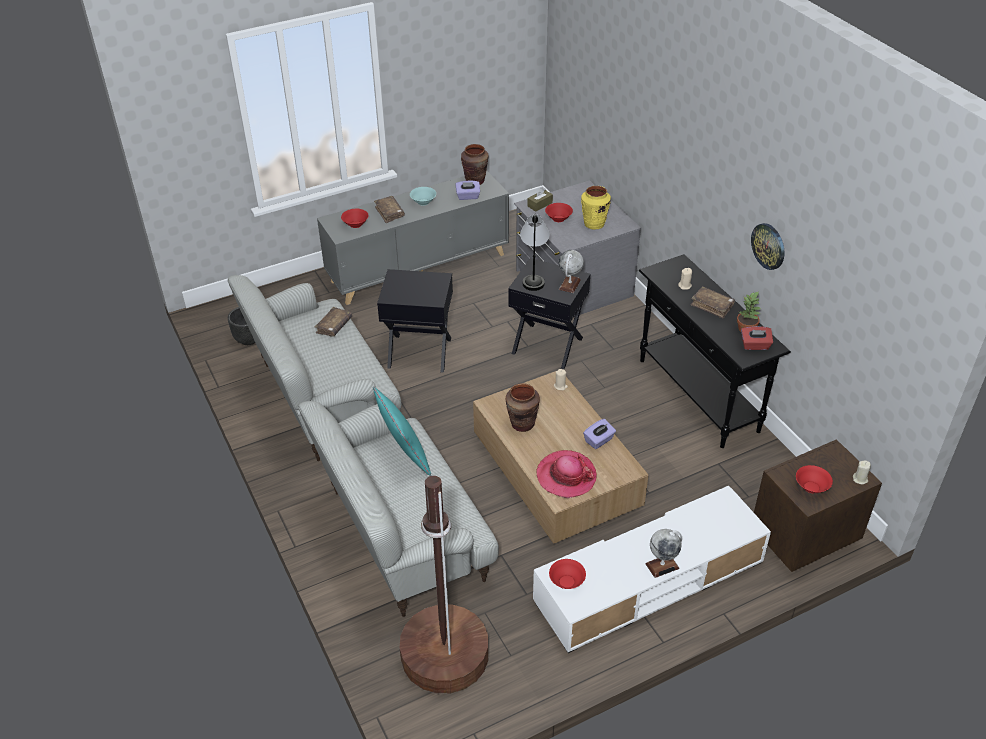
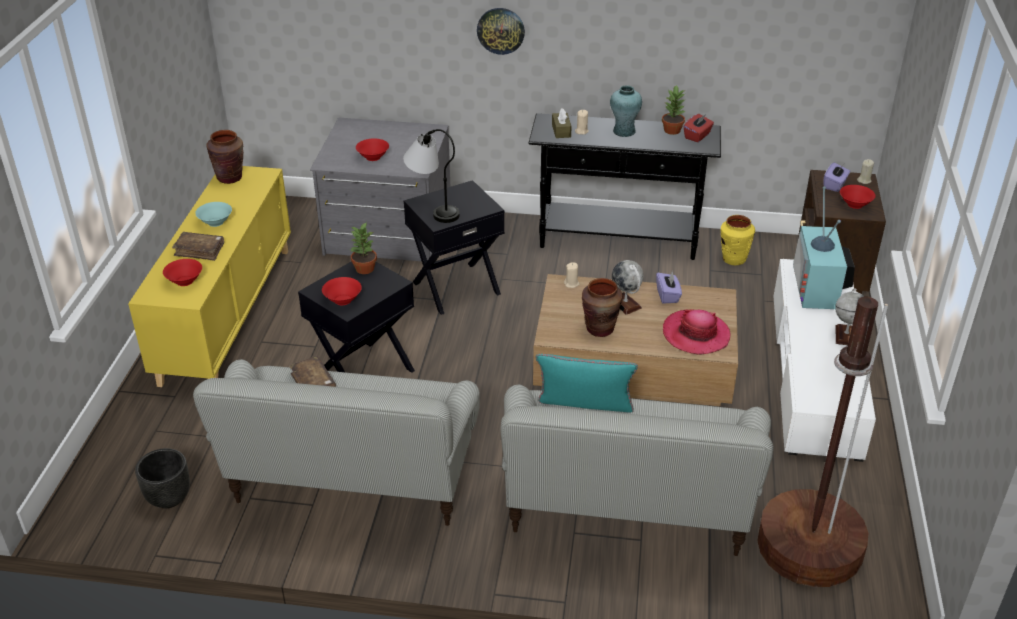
camera: 55 degrees left, 5 degrees down
grey cabinet [317,170,509,305] -> yellow cabinet [128,166,291,387]
purple tissue box [455,181,480,200] -> purple tissue box moved to [823,162,850,192]
brown tissue box [527,188,553,211] -> brown tissue box moved to [552,108,572,138]
red bowl [549,559,586,589] -> red bowl moved to [322,277,362,305]
globe [558,250,584,293] -> globe moved to [612,260,644,315]
yellow vase [581,186,611,230] -> yellow vase moved to [721,215,755,265]
brown book [690,286,735,319] -> turquoise vase [610,85,642,137]
wall clock [751,223,785,270] -> wall clock moved to [477,8,525,55]
none -> potted plant [350,222,377,274]
none -> television [793,186,855,309]

